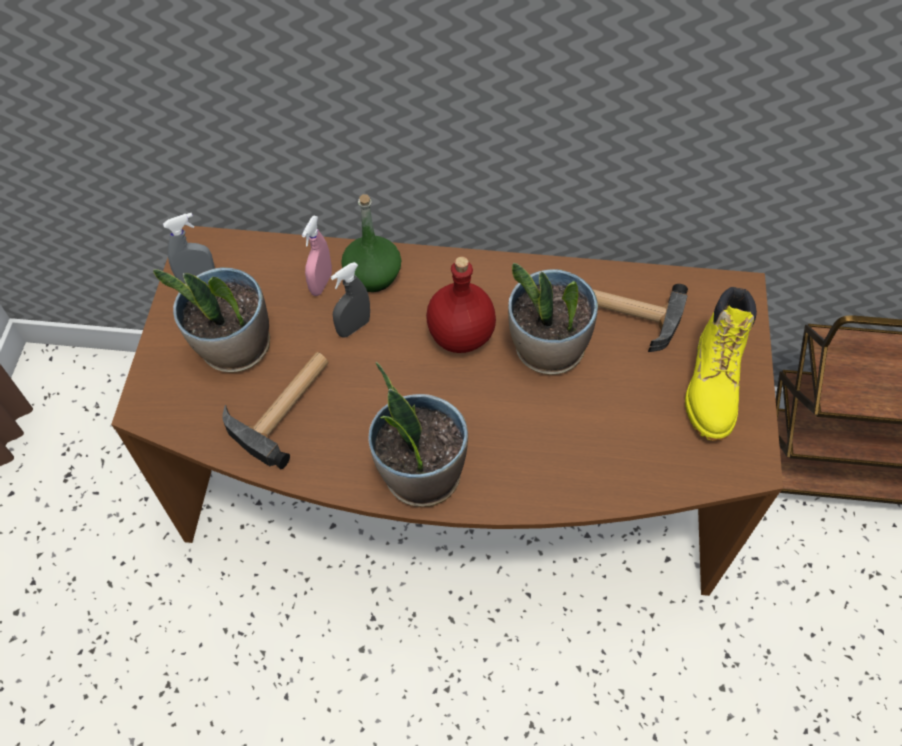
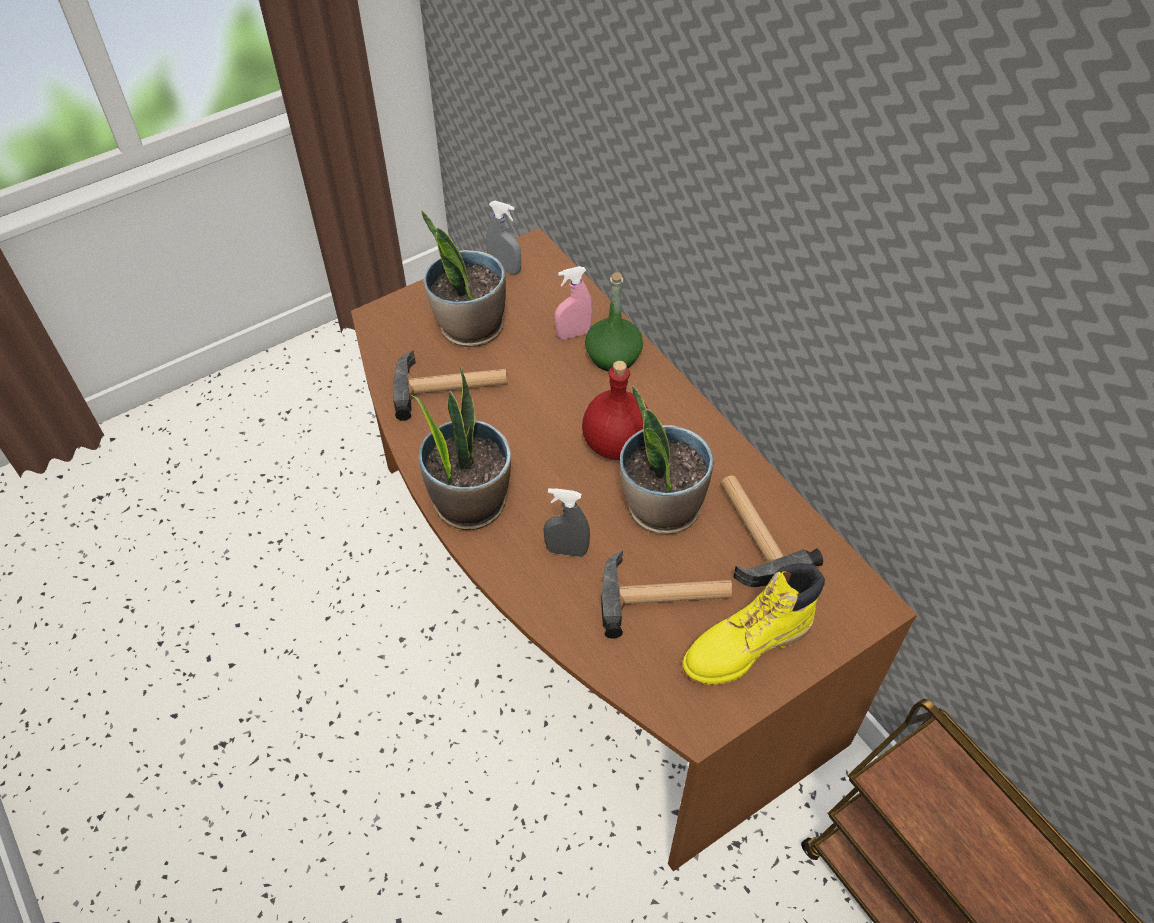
camera: 50 degrees right, 5 degrees down
grey spray bottle [331,262,370,338] -> grey spray bottle moved to [543,488,590,557]
none -> hammer [601,551,732,638]

